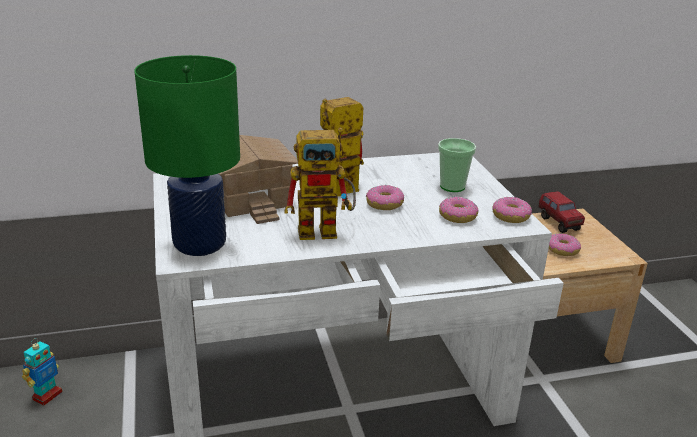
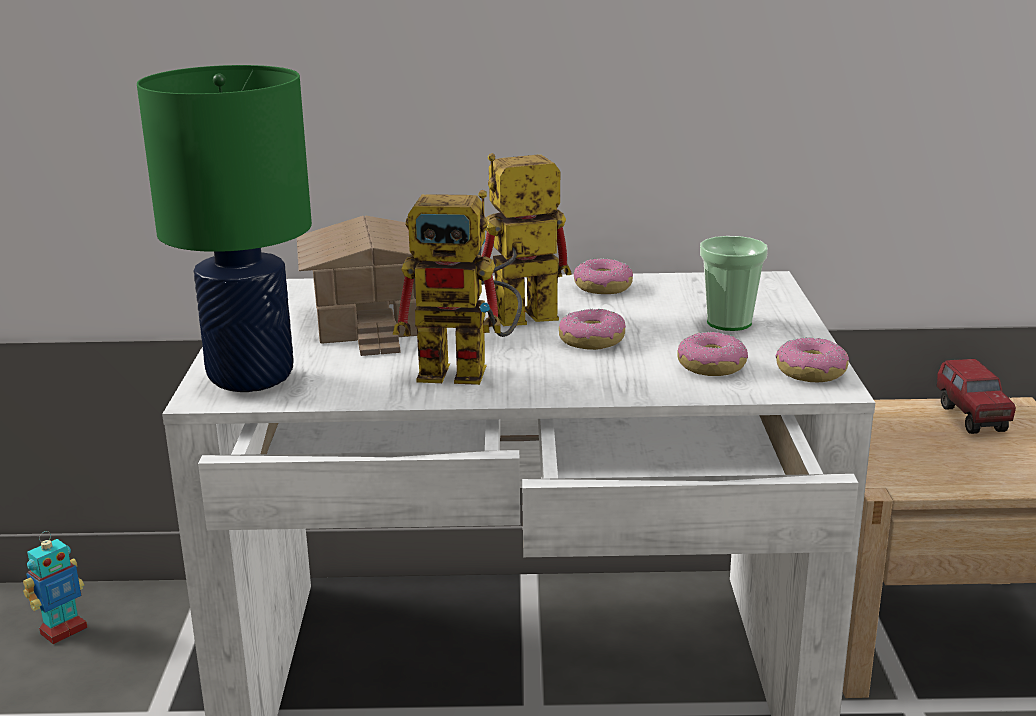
camera: 15 degrees right, 5 degrees down
donut [549,234,581,256] -> donut moved to [574,259,633,294]

